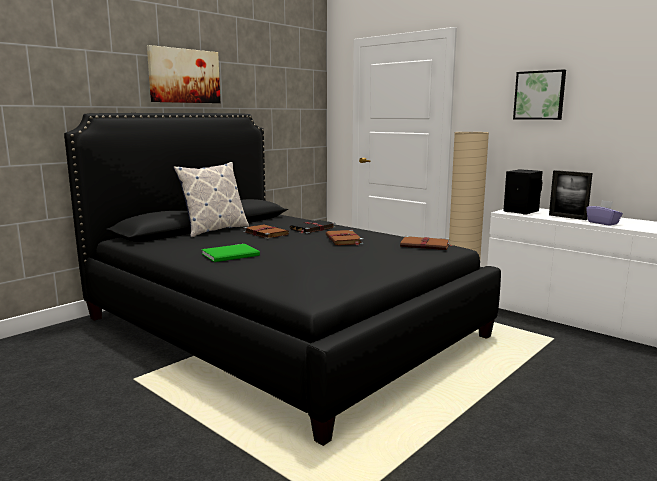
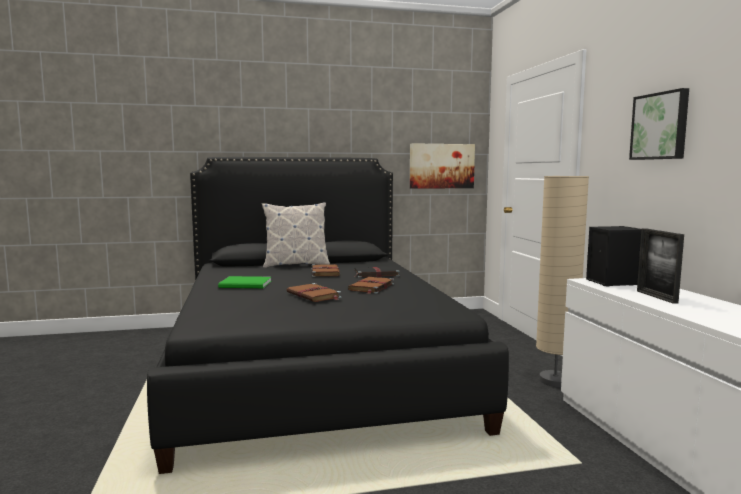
camera: 35 degrees right, 5 degrees down
picture [147,45,220,103] -> picture moved to [410,143,475,189]
brown book [400,236,453,250] -> brown book moved to [287,283,341,302]
purple tissue box [586,200,623,226] -> none

